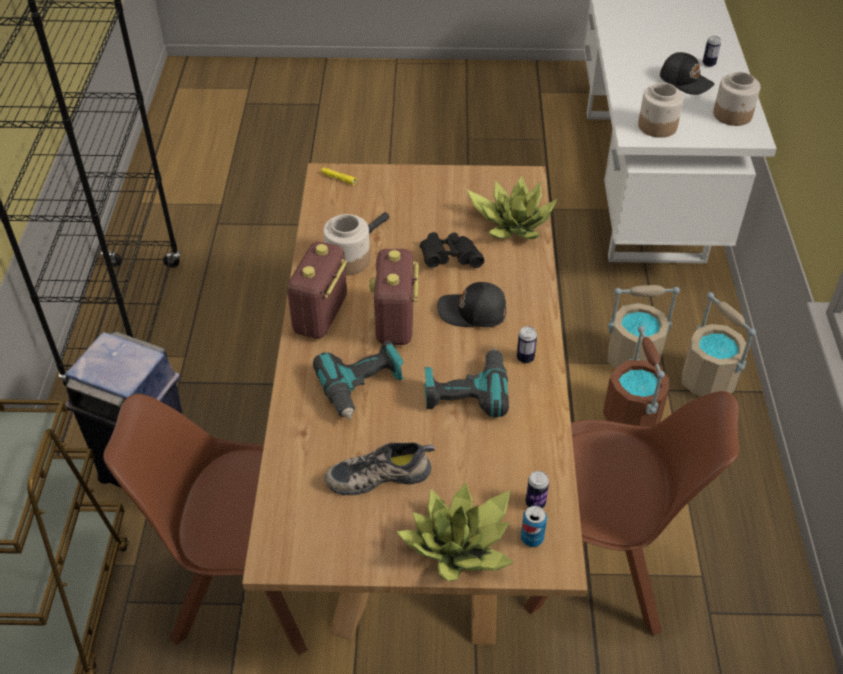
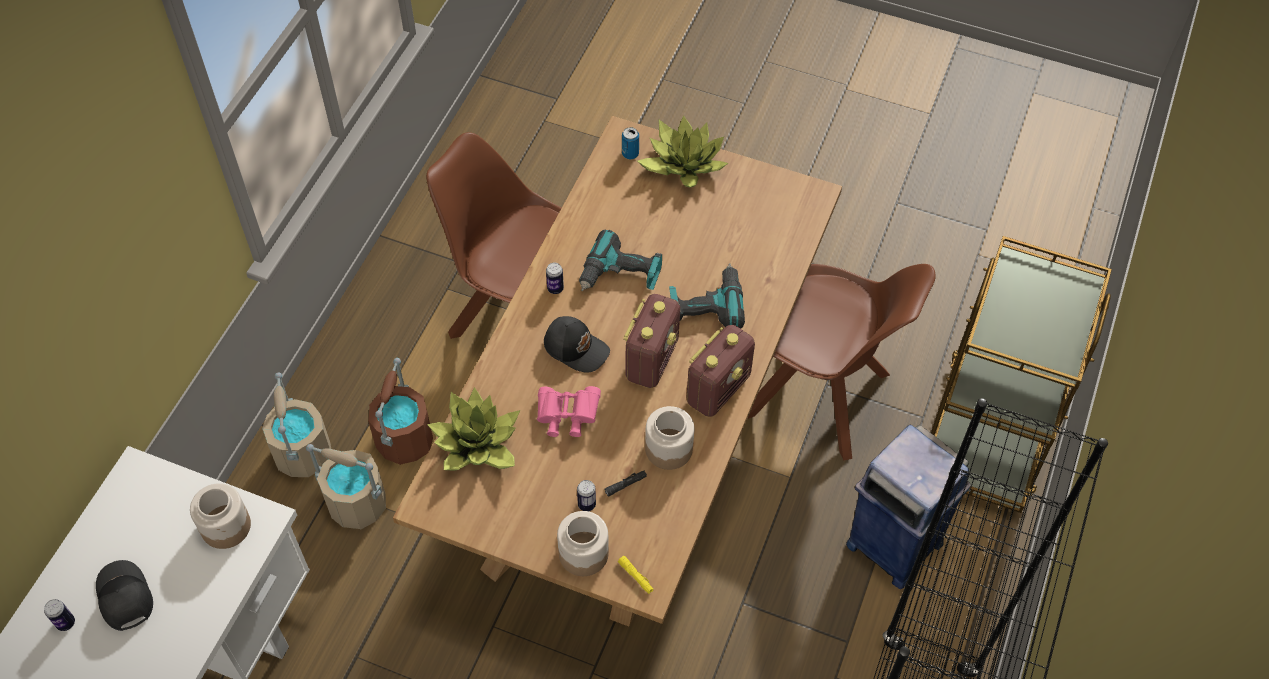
camera: 160 degrees left, 10 degrees up
shoe [325,442,435,495] -> none
black binoculars [420,232,484,268] -> pink binoculars [537,386,601,437]
can [525,471,549,508] -> can moved to [577,480,596,511]
jar [713,72,760,126] -> jar moved to [557,511,609,576]

